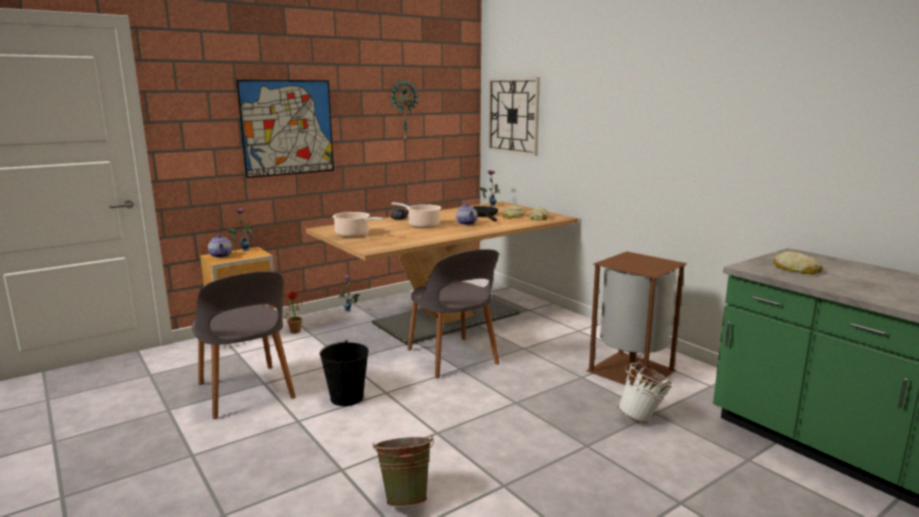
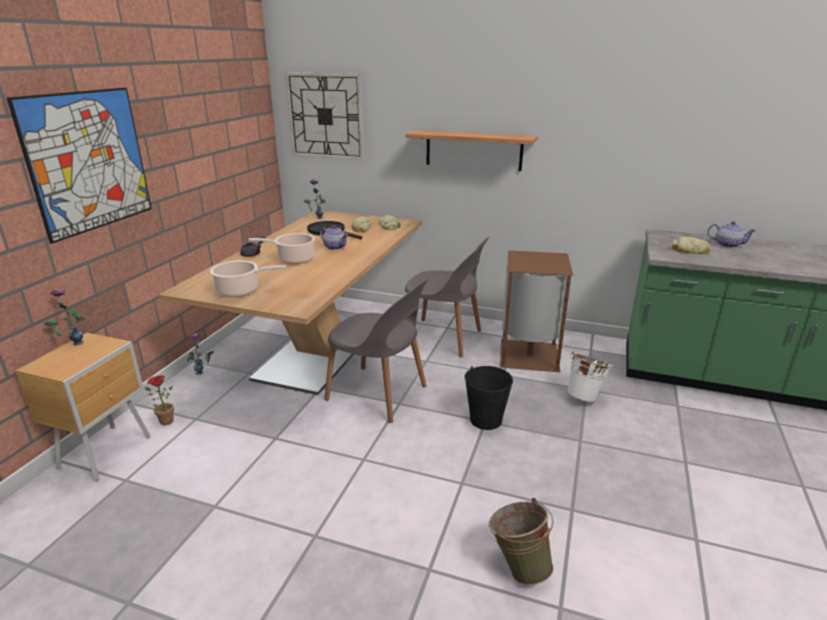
camera: 35 degrees left, 10 degrees up
grey chair [192,271,296,419] -> grey chair moved to [405,237,489,358]
teapot [208,234,232,258] -> teapot moved to [707,221,756,248]
black bucket [319,340,369,406] -> black bucket moved to [465,366,513,430]
wall clock [390,79,419,141] -> none
none -> shelf [405,130,538,171]

